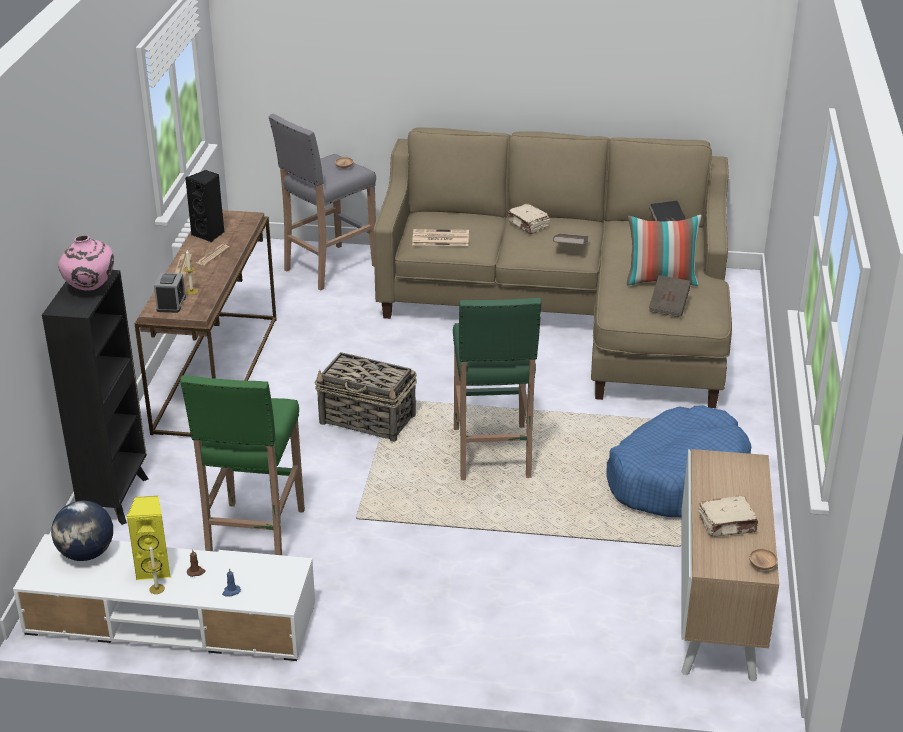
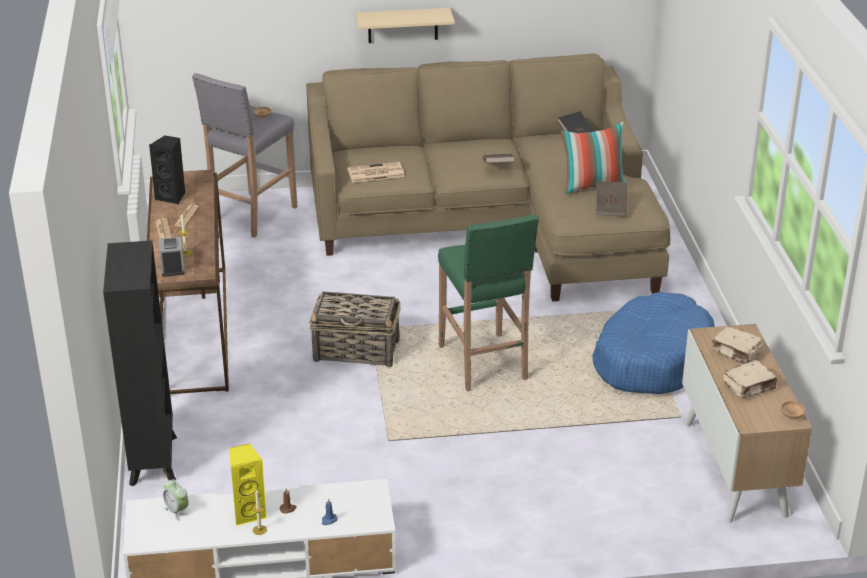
camera: 15 degrees left, 0 degrees up
globe [51,501,113,561] -> alarm clock [163,479,189,520]
pink vase [58,235,114,290] -> none
green stool [180,375,305,555] -> none
beige book [507,204,550,234] -> beige book moved to [712,326,764,364]
none -> beige shelf [355,8,455,43]

